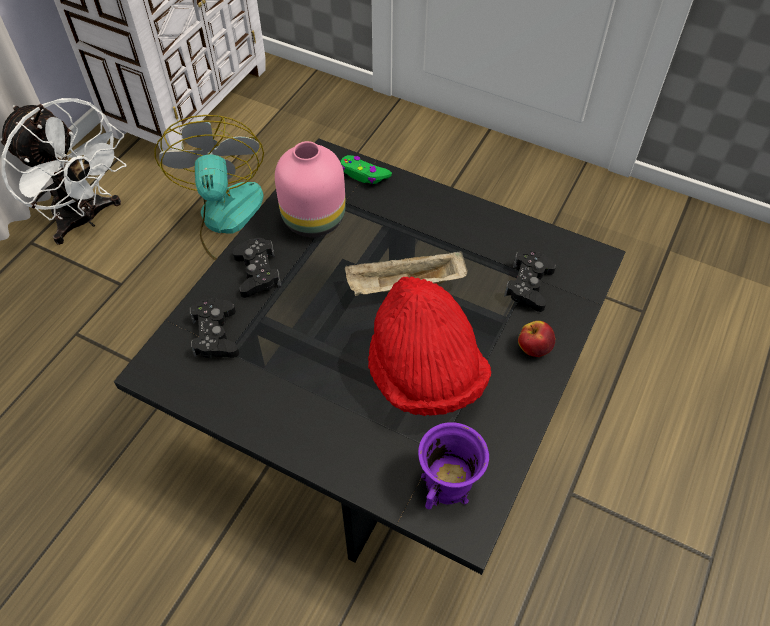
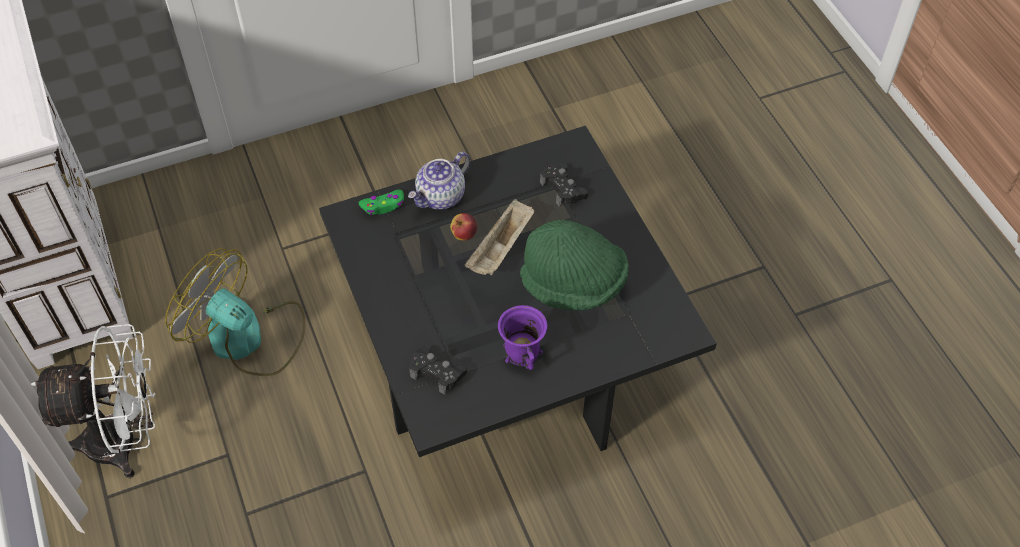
camera: 50 degrees left, 0 degrees up
black game controller [233,238,281,298] -> none
pink vase [275,141,346,237] -> none
red hat [368,277,491,416] -> green hat [520,220,629,310]
purple mug [418,422,489,509] -> purple mug moved to [498,305,547,370]
apple [518,321,555,357] -> apple moved to [450,213,477,241]
none -> teapot [408,152,470,210]

